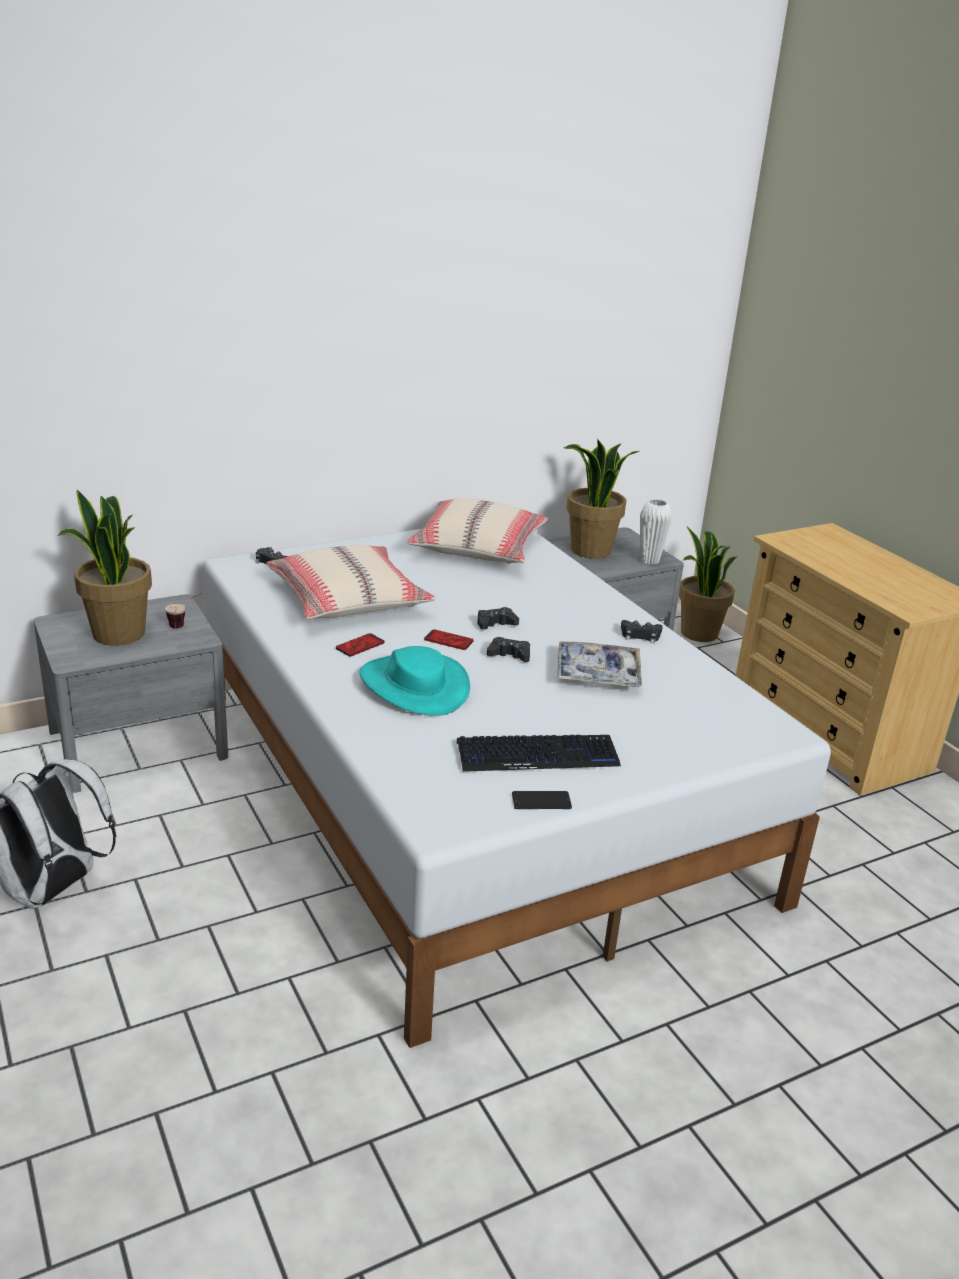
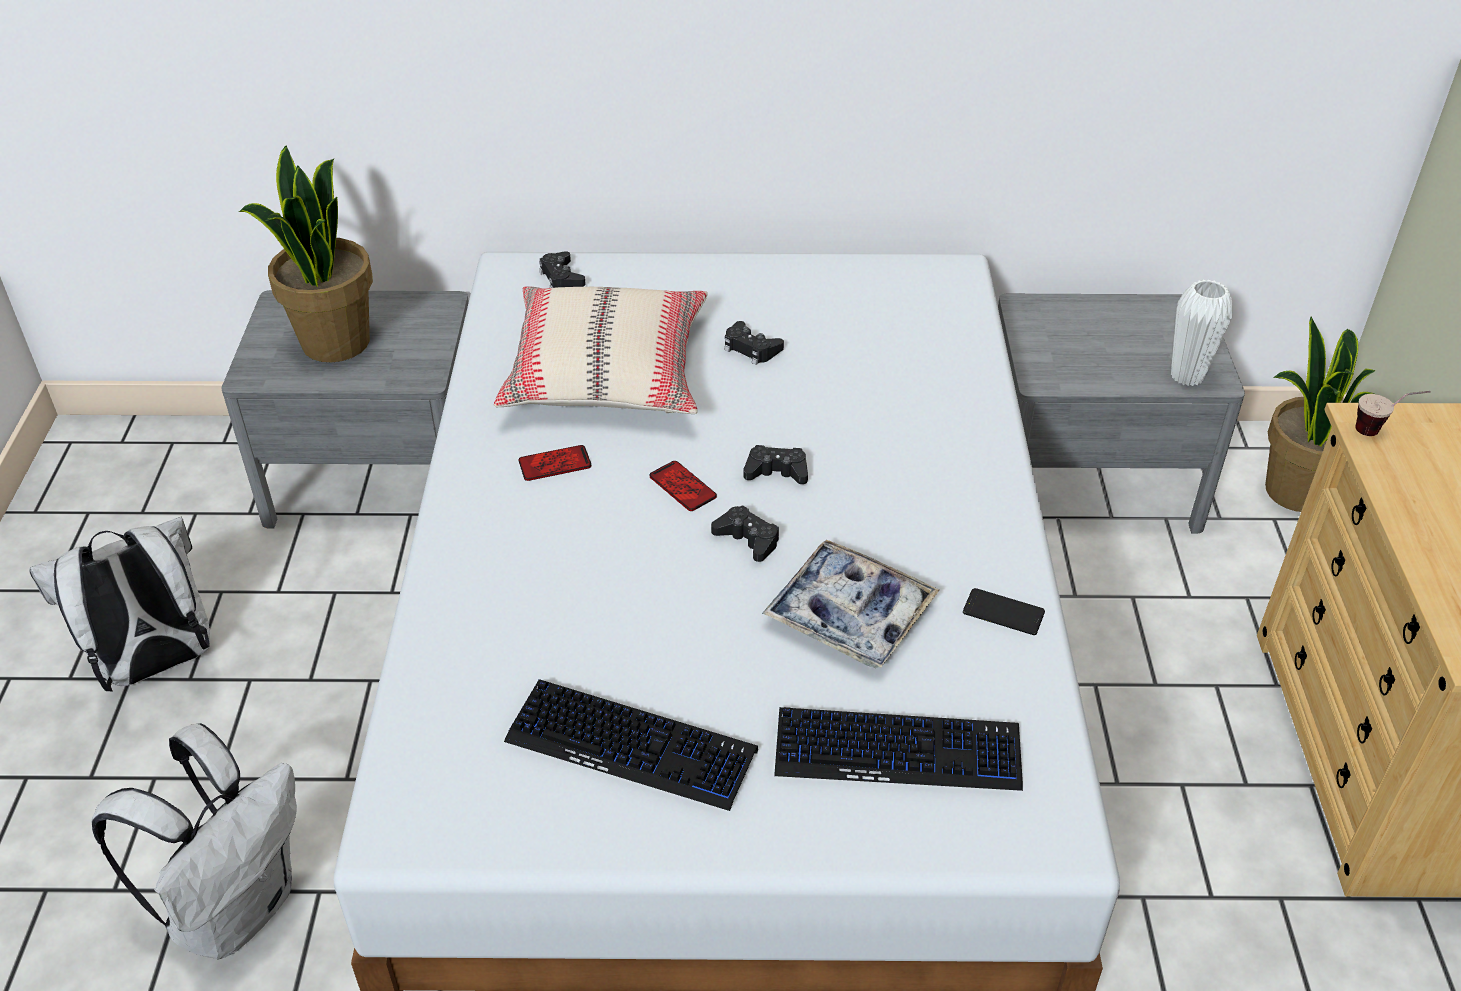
camera: 30 degrees right, 15 degrees up
cup [165,593,202,628] -> cup moved to [1355,391,1431,436]
turquoise hat [359,646,470,716] -> none
beige pillow [407,498,548,564] -> none
phone [512,791,572,809] -> phone moved to [963,588,1045,635]
potted plant [564,439,640,559] -> none
black game controller [621,620,663,643] -> black game controller moved to [725,321,784,365]
none -> white backpack [91,723,297,960]
none -> keyboard [774,707,1023,791]

